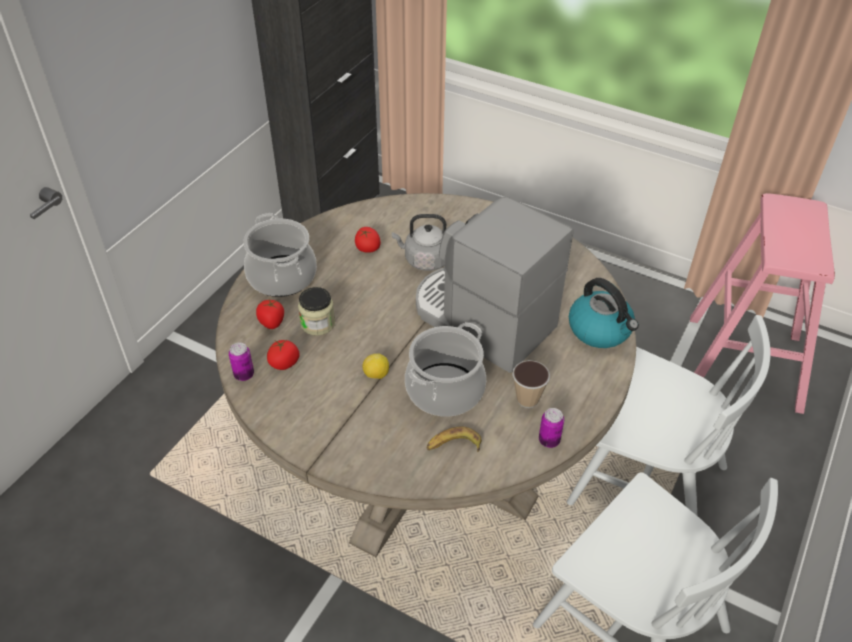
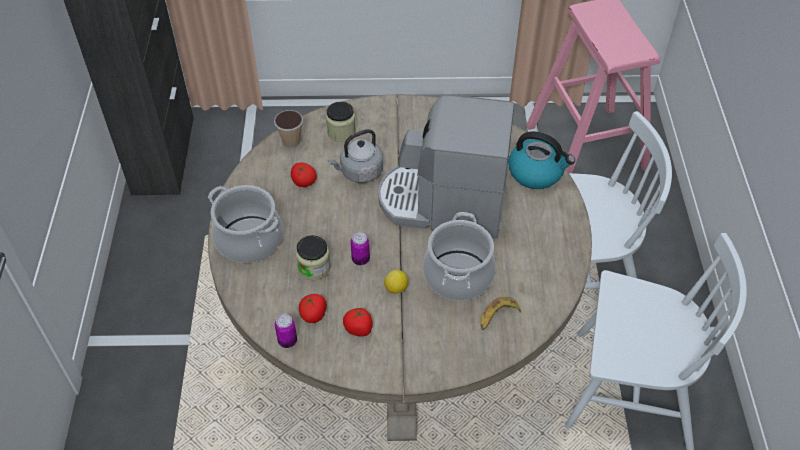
camera: 30 degrees left, 5 degrees up
tomato [256,298,284,329] -> tomato moved to [343,307,373,337]
cup [513,360,550,408] -> cup moved to [274,110,303,148]
can [539,408,564,448] -> can moved to [351,232,370,265]
none -> jar [326,102,356,142]

